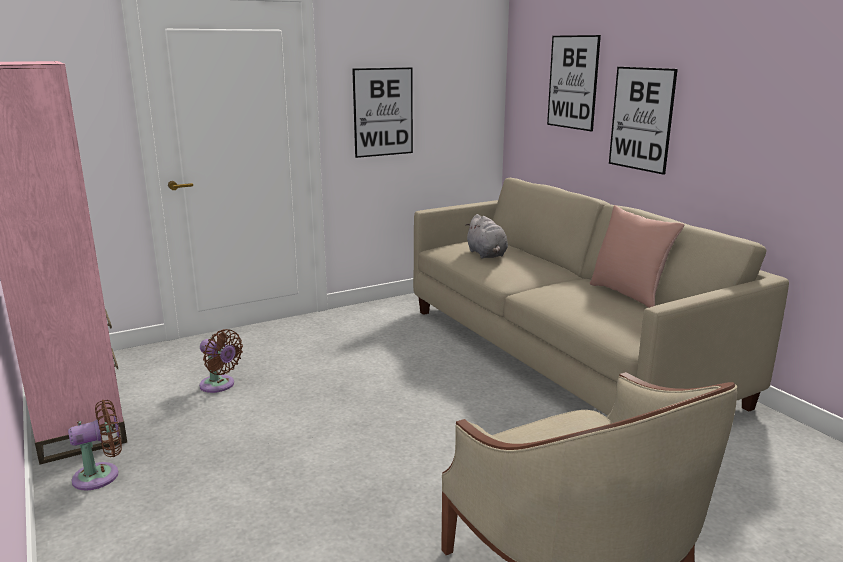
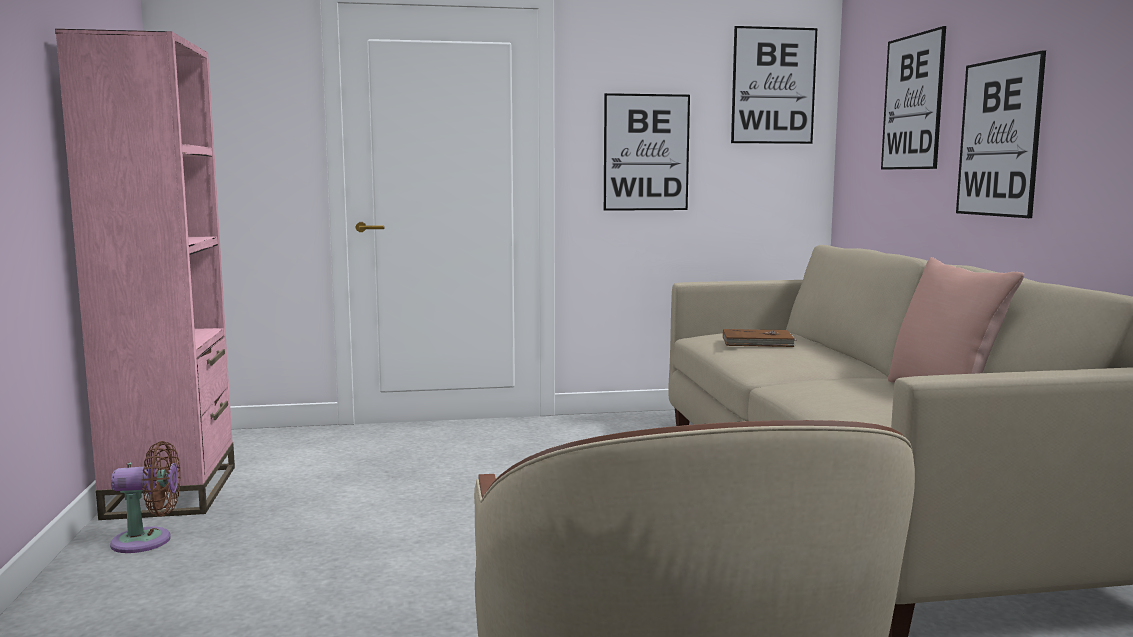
camera: 20 degrees right, 10 degrees down
brown fan [199,329,243,393] -> none
grey plush toy [465,214,508,259] -> brown book [723,329,796,347]
none -> picture [731,26,817,144]

